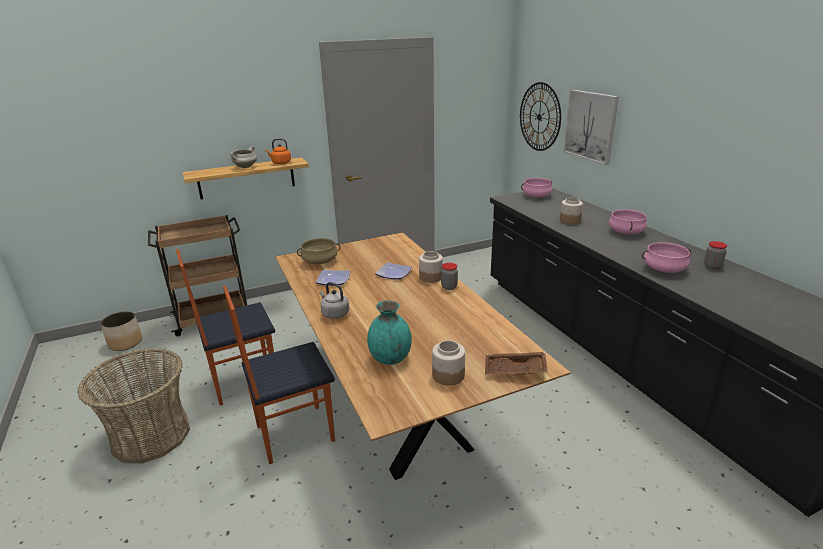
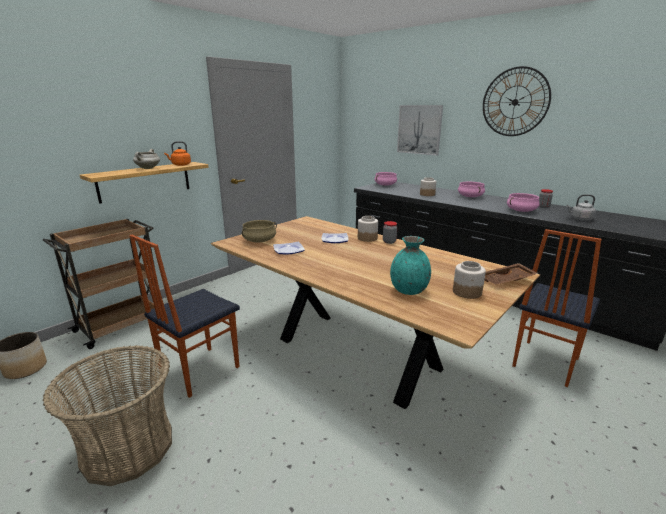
camera: 25 degrees left, 5 degrees down
chair [223,285,335,464] -> chair moved to [512,229,602,387]
grey kettle [319,282,349,319] -> grey kettle moved to [566,194,596,221]
wall clock [520,82,561,151] -> wall clock moved to [483,66,551,136]

